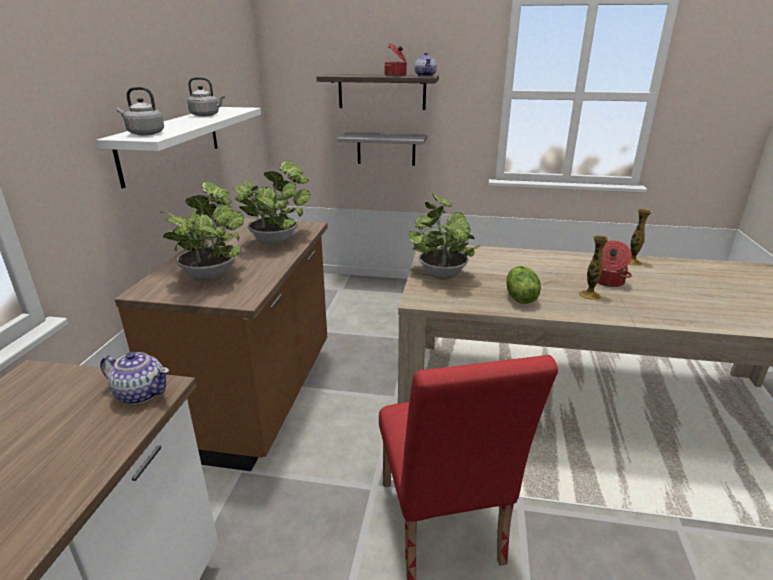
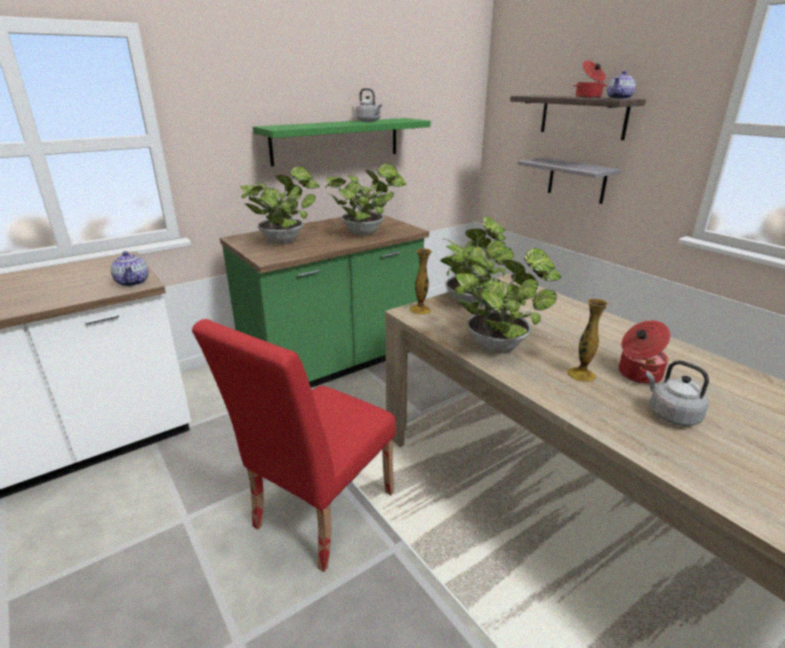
camera: 45 degrees right, 0 degrees up
white shelf [96,107,261,188] -> green shelf [253,118,431,166]
brown counter [115,218,328,471] -> green counter [220,212,429,388]
grey kettle [117,87,164,136] -> grey kettle moved to [646,361,709,426]
lettuce [507,266,541,304] -> potted plant [455,248,562,353]
vase [628,209,652,266] -> vase moved to [409,248,432,315]

